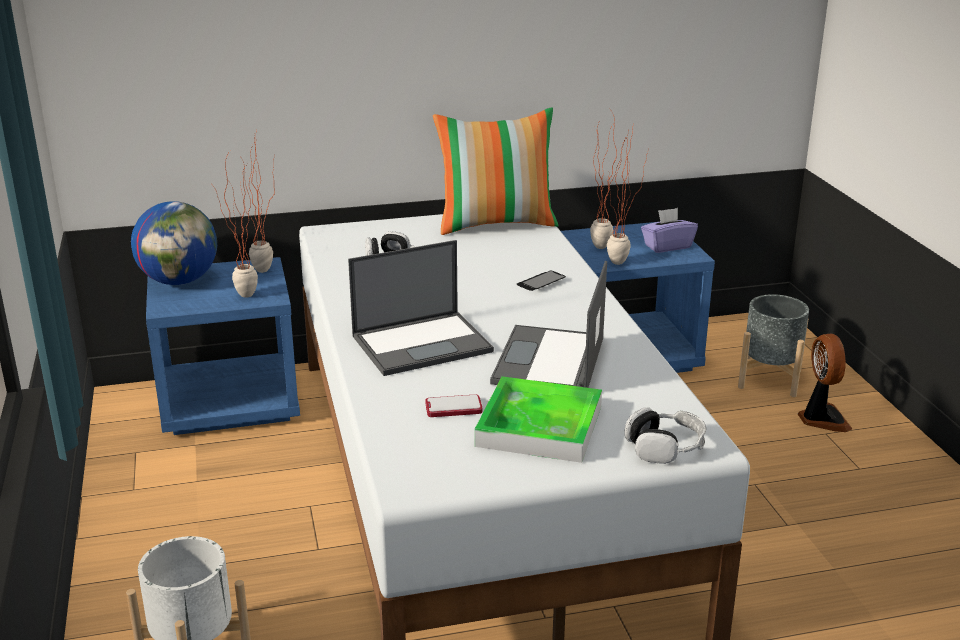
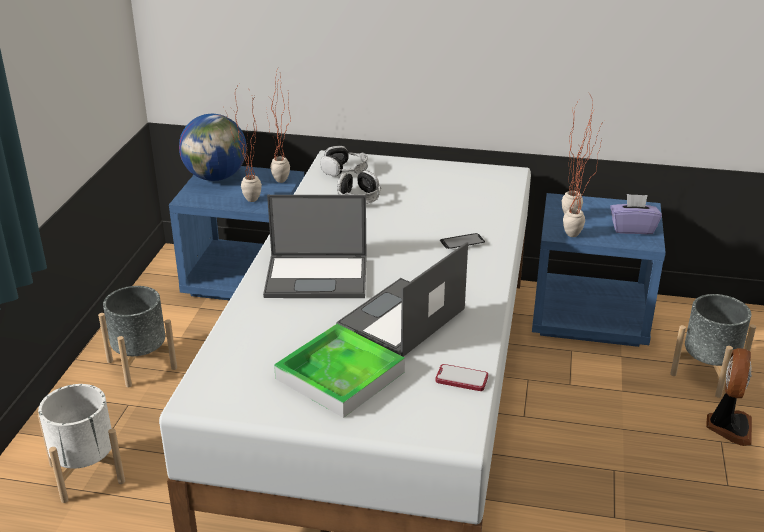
camera: 25 degrees right, 5 degrees up
phone [425,395,482,417] -> phone moved to [436,364,488,391]
pillow [433,108,559,235] -> none
headphones [624,407,707,464] -> headphones moved to [320,146,368,177]
none -> grey planter [98,286,177,388]

